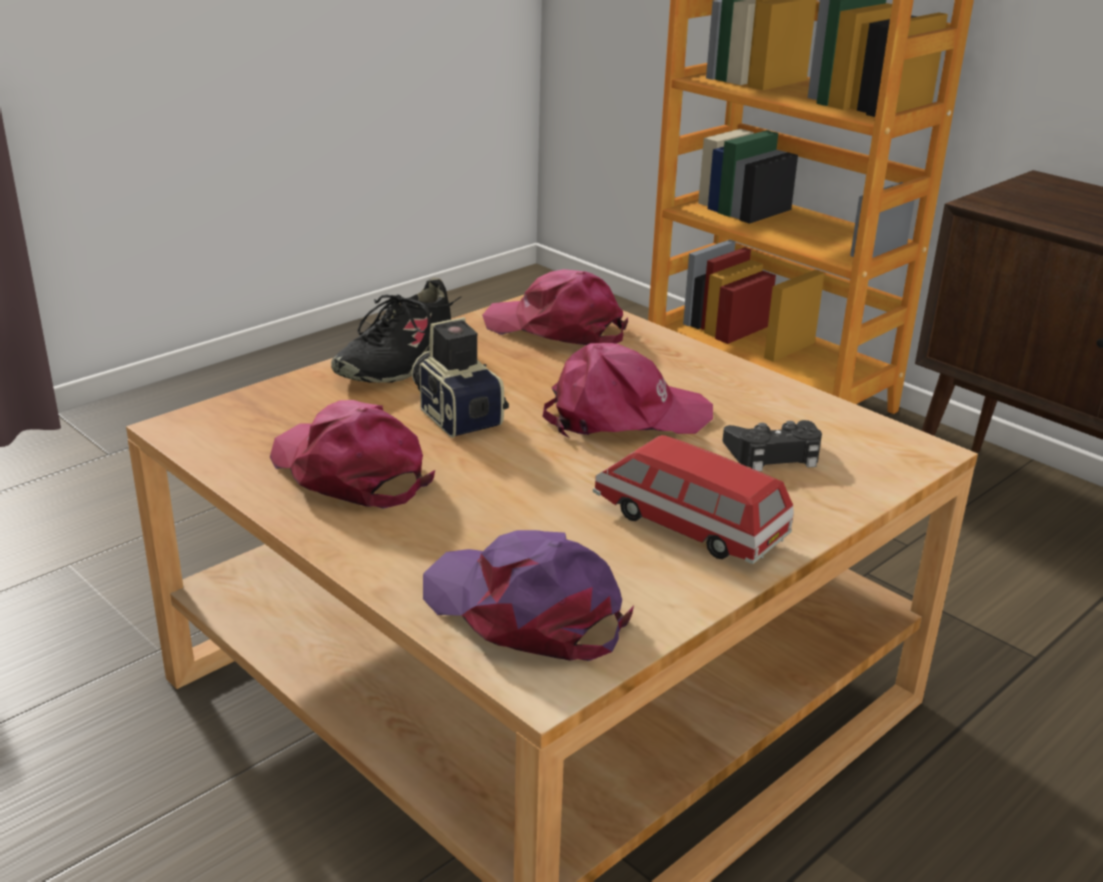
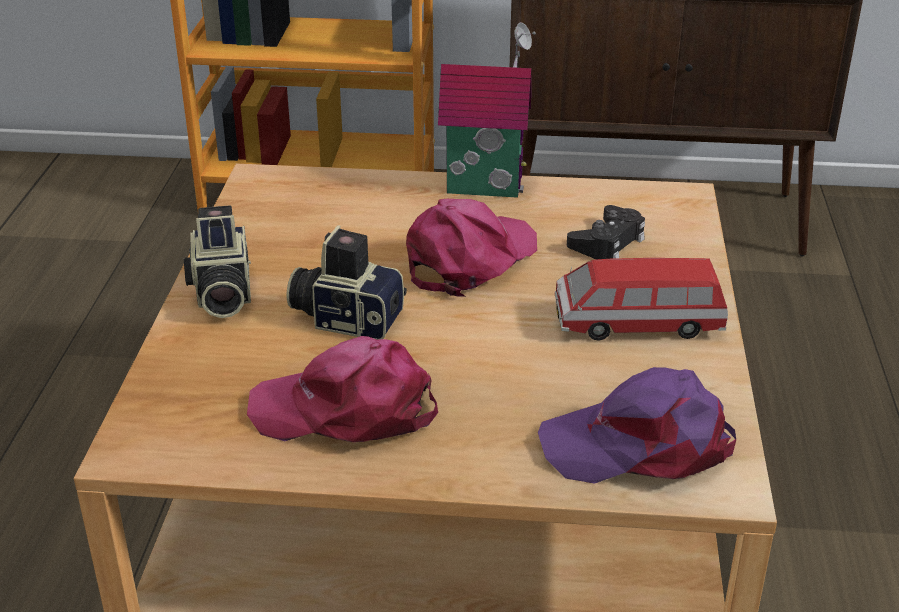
camera: 40 degrees left, 5 degrees up
black shoe [331,277,462,383] -> camera [184,205,251,318]
pink cap [482,269,628,345] -> none
none -> toy house [438,22,536,198]

